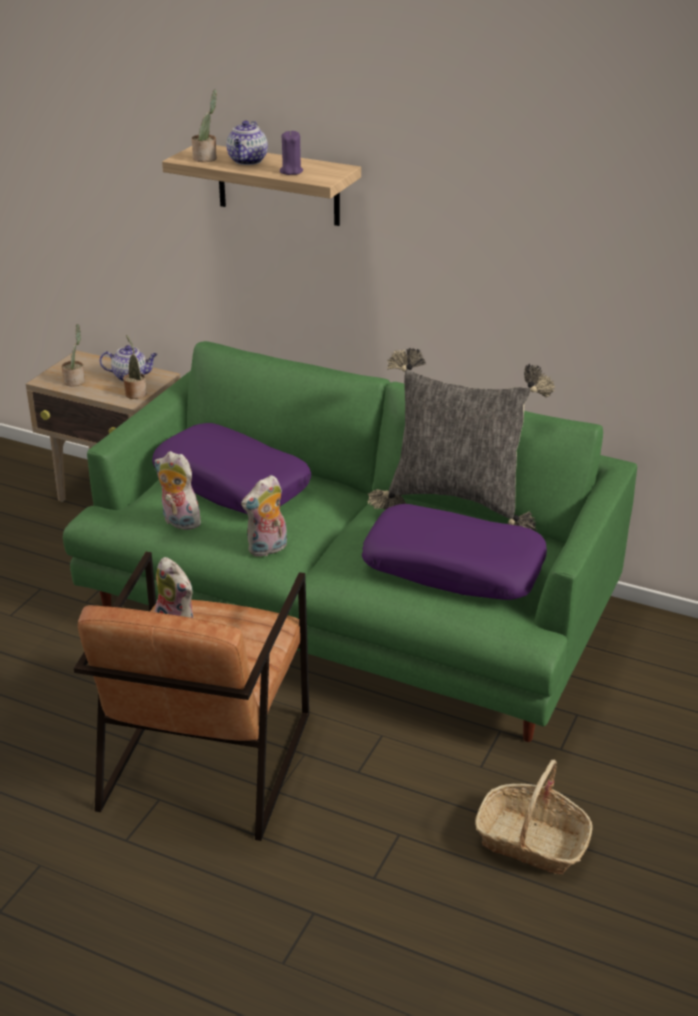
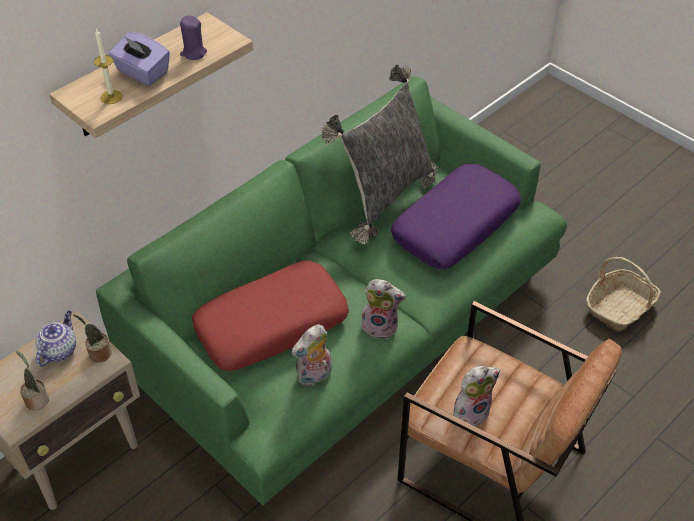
camera: 70 degrees left, 15 degrees up
purple pillow [152,423,311,514] -> red pillow [192,260,349,371]
potted plant [192,89,217,162] -> candle [94,28,123,104]
teapot [226,121,268,165] -> purple tissue box [109,32,170,86]
plush toy [241,475,287,557] -> plush toy turned 60 degrees counterclockwise [361,279,406,339]

